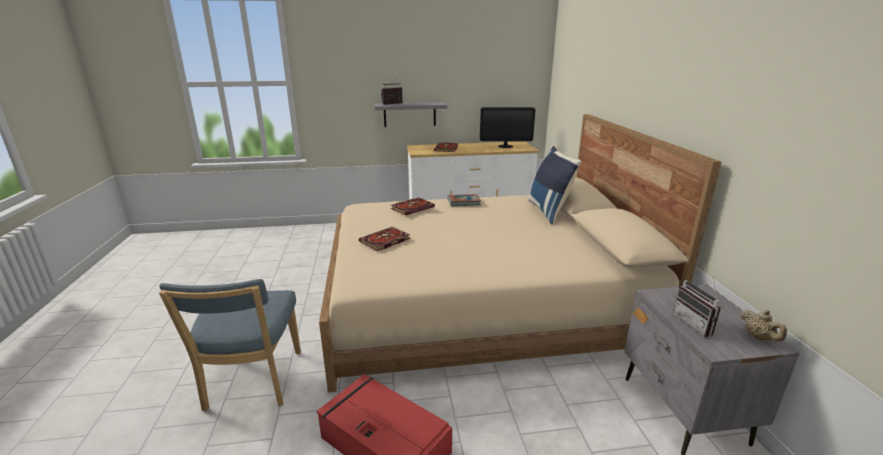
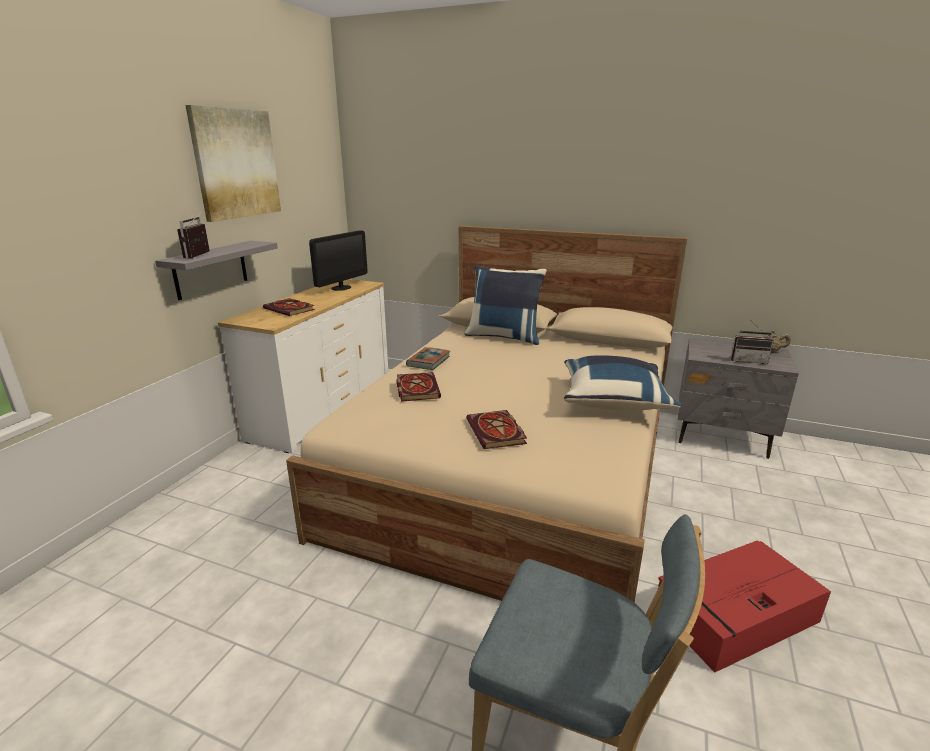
camera: 60 degrees left, 0 degrees up
none -> picture [185,105,281,222]
none -> blue pillow [564,355,681,410]

